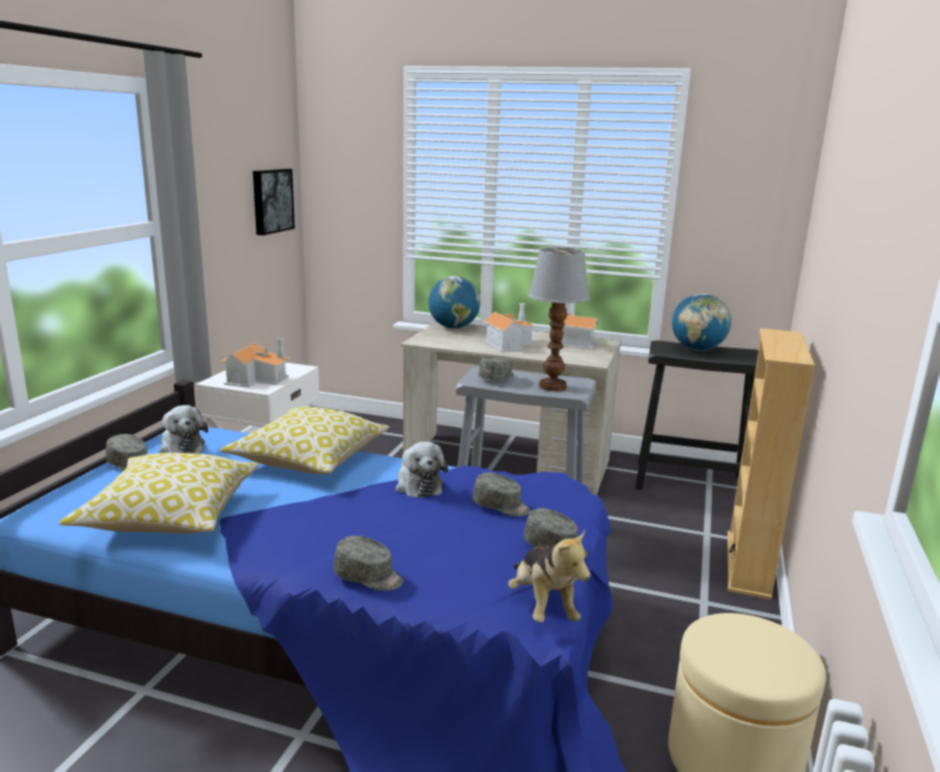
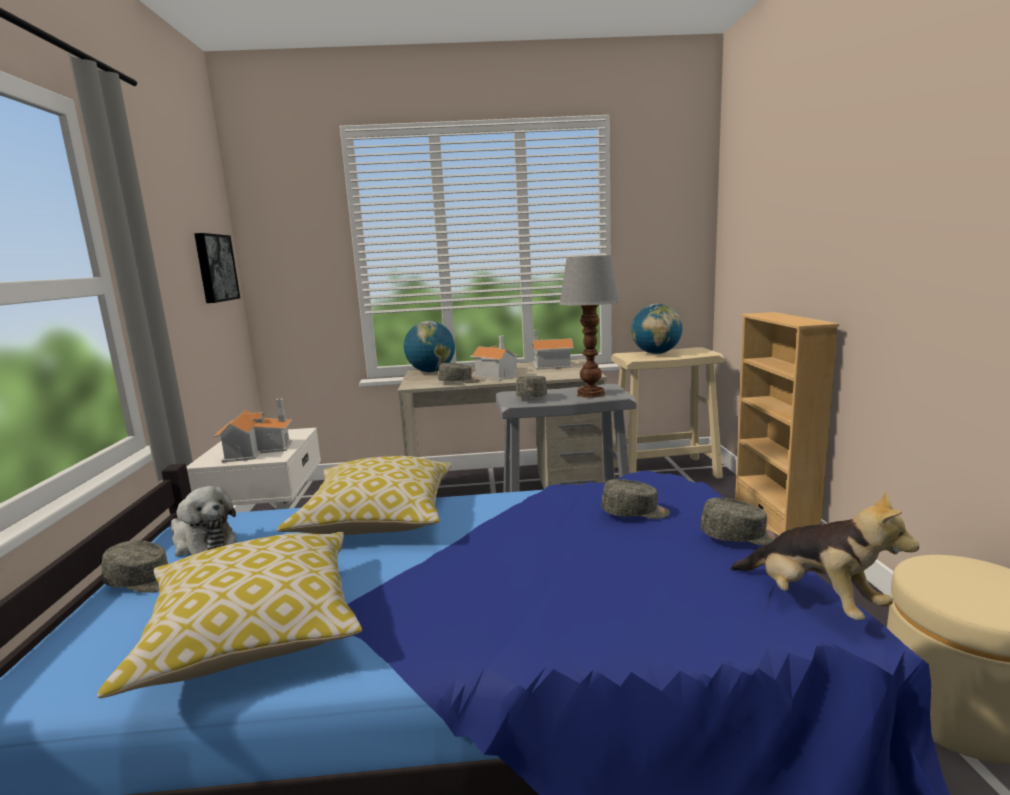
camera: 20 degrees left, 5 degrees down
grey cap [334,536,403,591] -> grey cap moved to [438,363,480,383]
plush toy [396,442,448,498] -> none
black stool [635,340,759,490] -> beige stool [611,347,724,479]

